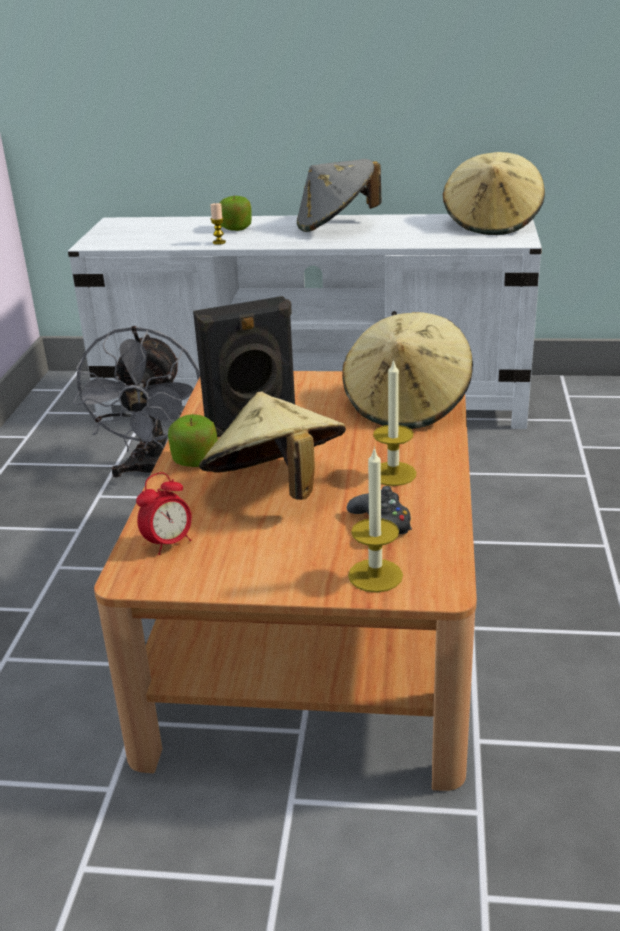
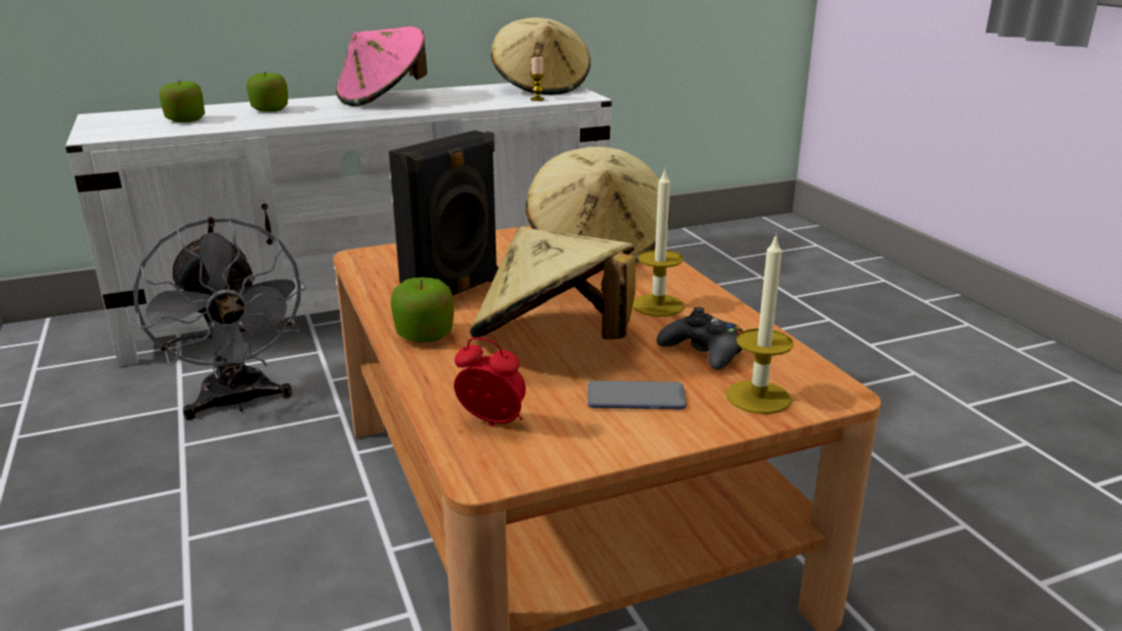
camera: 30 degrees left, 5 degrees down
alarm clock [136,472,192,555] -> alarm clock turned 90 degrees counterclockwise [454,337,526,427]
candle [210,203,226,245] -> candle moved to [530,57,545,101]
grey hat [297,159,382,232] -> pink hat [336,27,427,106]
none -> apple [159,80,205,122]
none -> phone [588,381,687,410]

